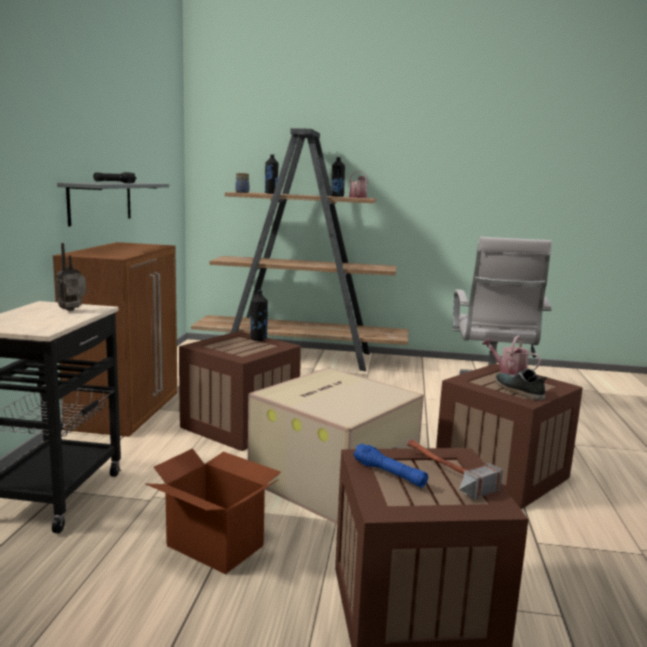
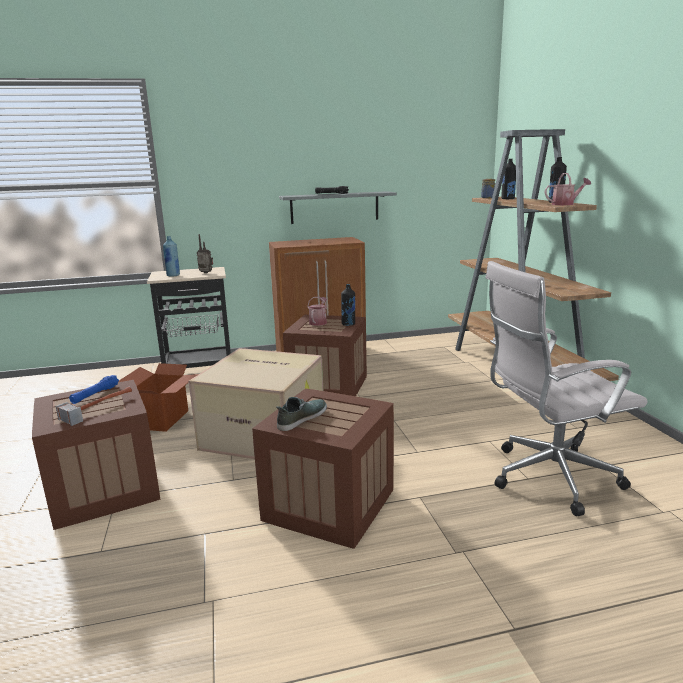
camera: 70 degrees right, 5 degrees up
watering can [482,335,541,375] -> watering can moved to [307,297,327,326]
none -> blue bottle [163,236,180,277]

